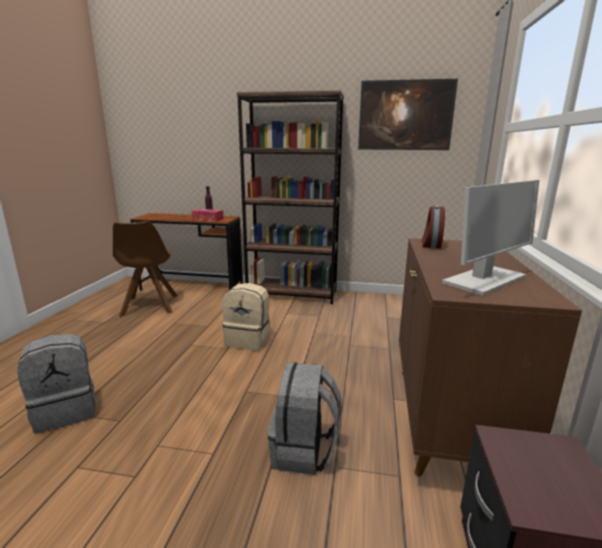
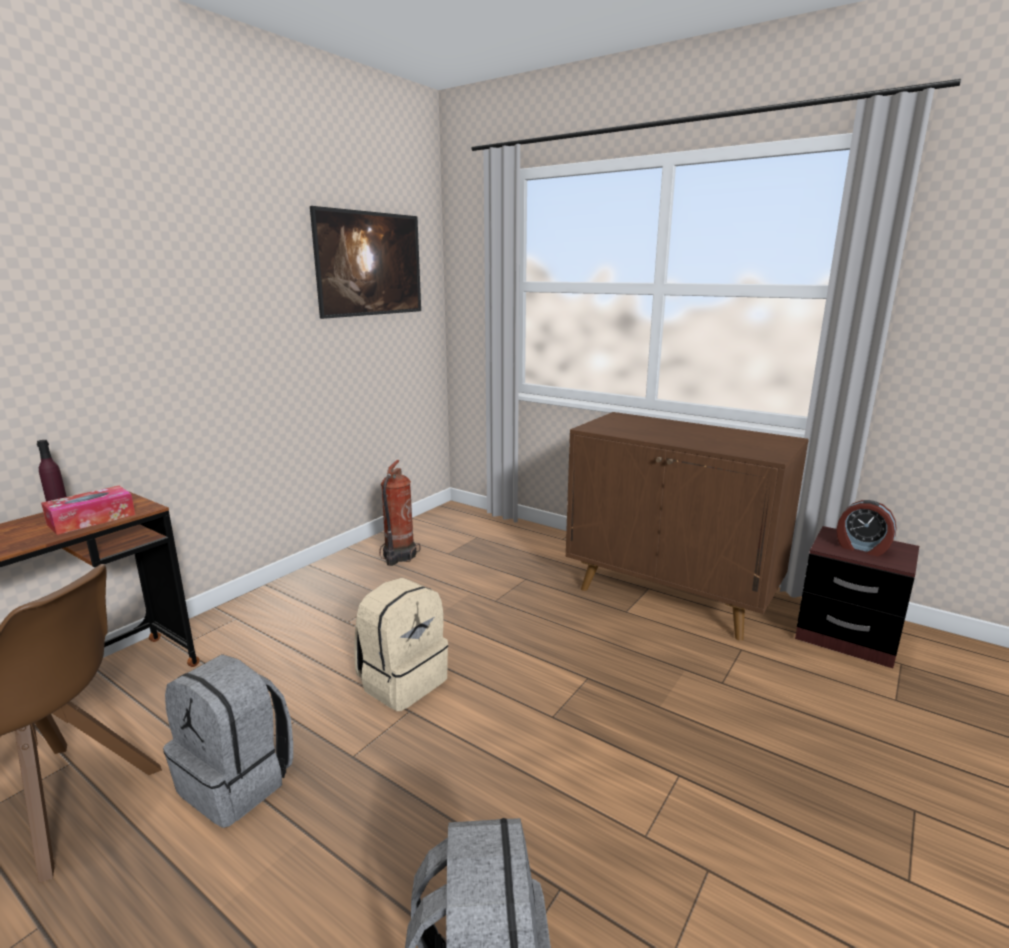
camera: 65 degrees left, 0 degrees up
brown bookcase [237,90,344,304] -> none
grey backpack [268,362,342,475] -> grey backpack moved to [163,654,293,828]
alarm clock [421,205,445,248] -> alarm clock moved to [836,500,897,556]
monitor [442,180,539,296] -> none
none -> fire extinguisher [379,460,421,566]

